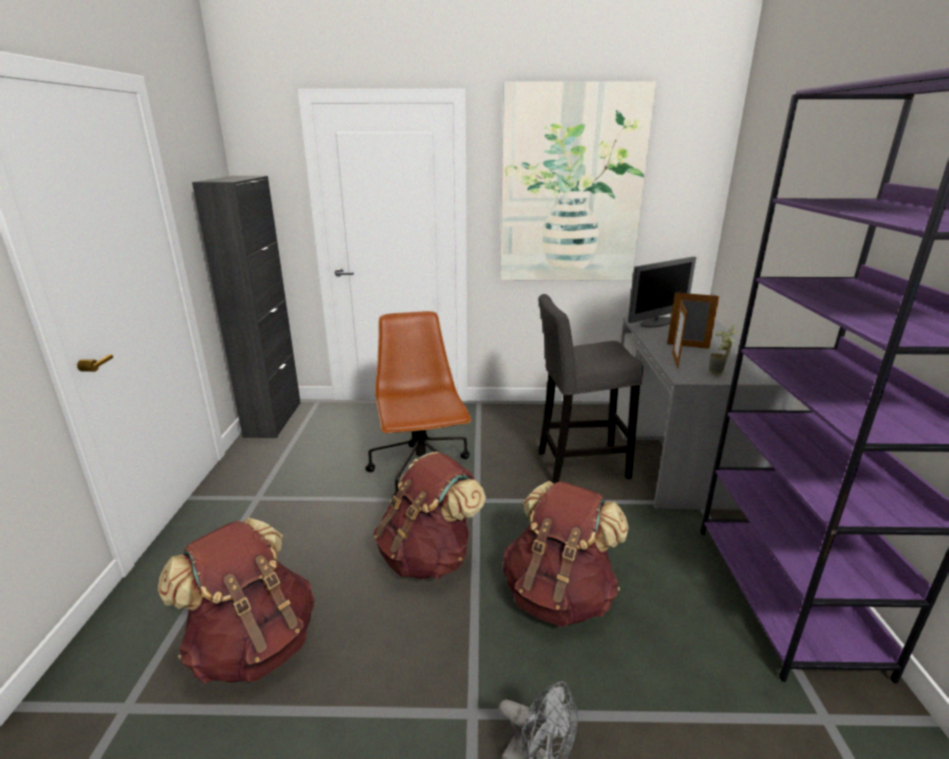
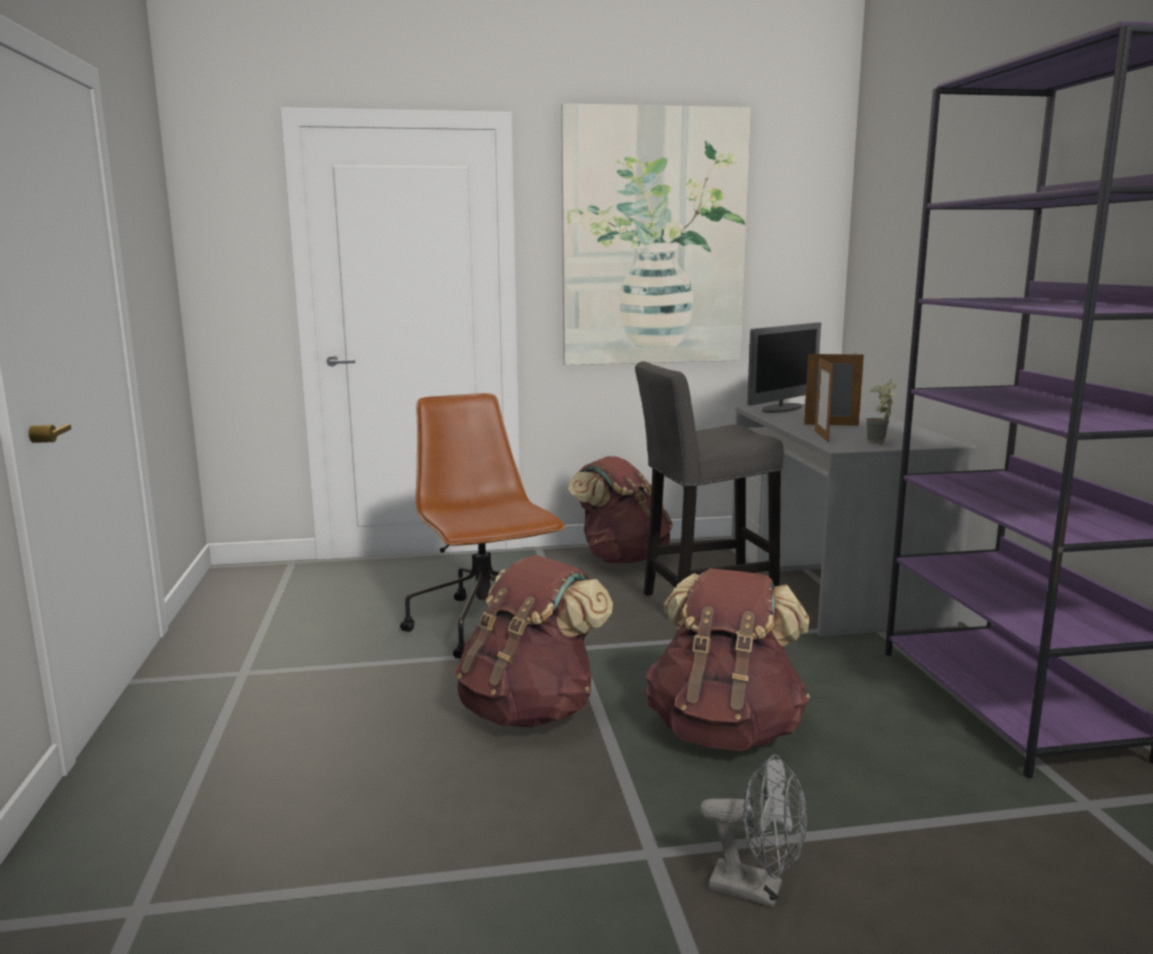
camera: 10 degrees left, 10 degrees down
brown backpack [157,517,314,683] -> brown backpack moved to [568,456,673,563]
black cabinet [192,176,301,438] -> none

